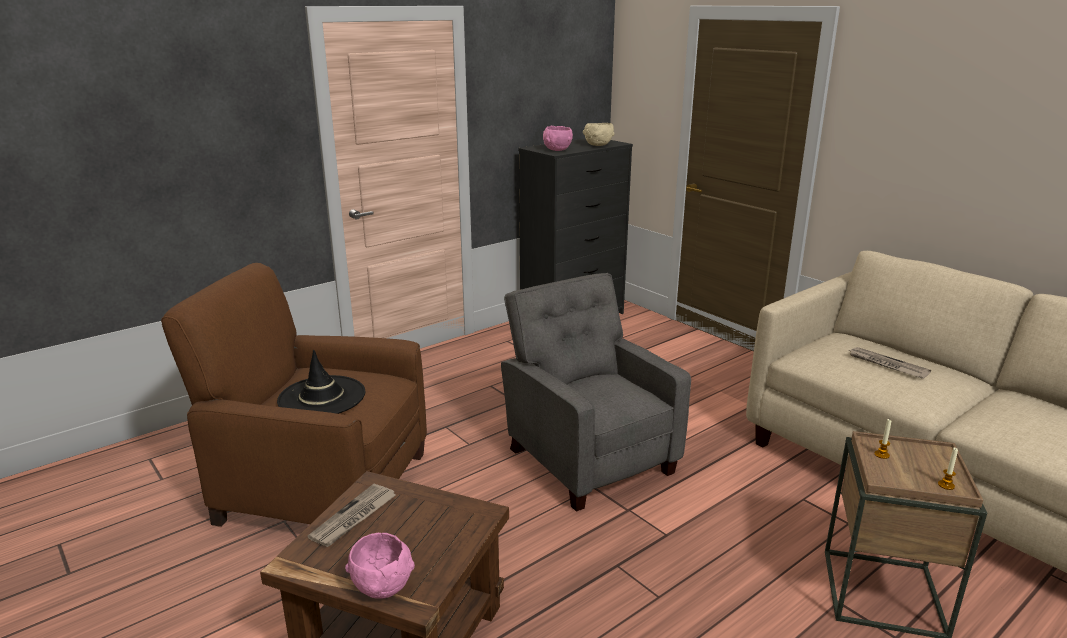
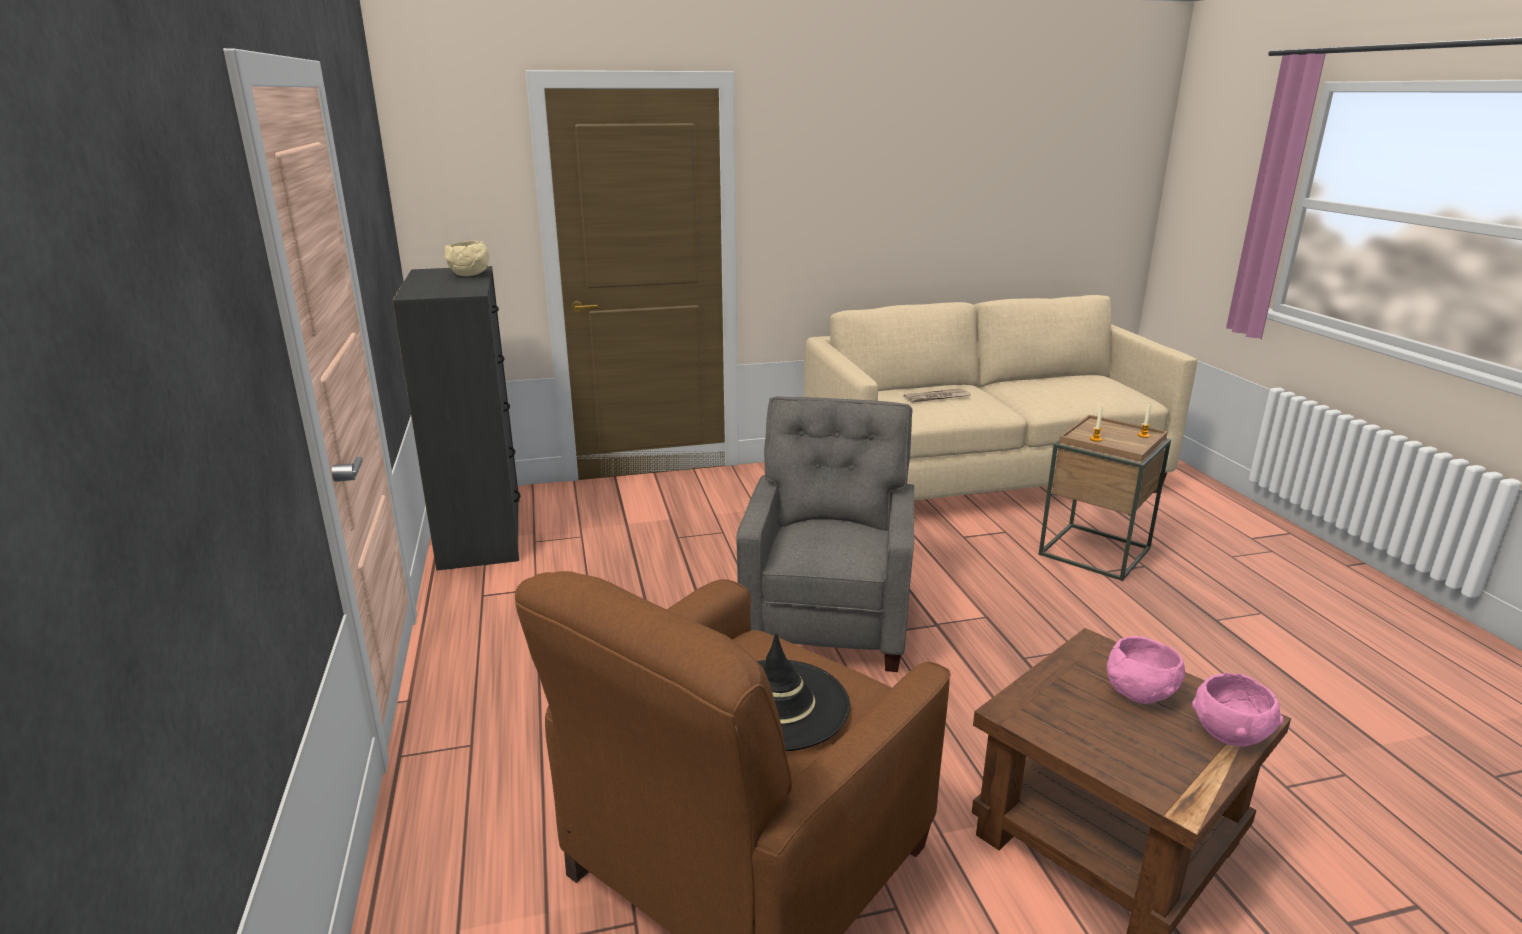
camera: 65 degrees left, 0 degrees up
newspaper [308,484,396,547] -> none
grey armchair [501,273,691,512] -> grey armchair turned 105 degrees clockwise [736,396,914,672]
pink bowl [543,126,573,151] -> pink bowl moved to [1107,636,1185,704]

